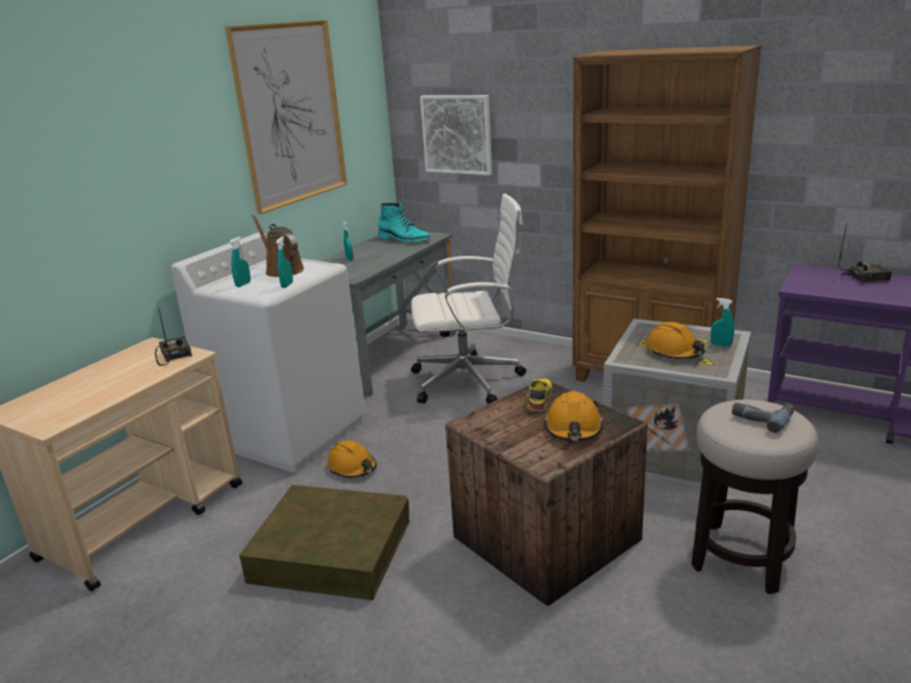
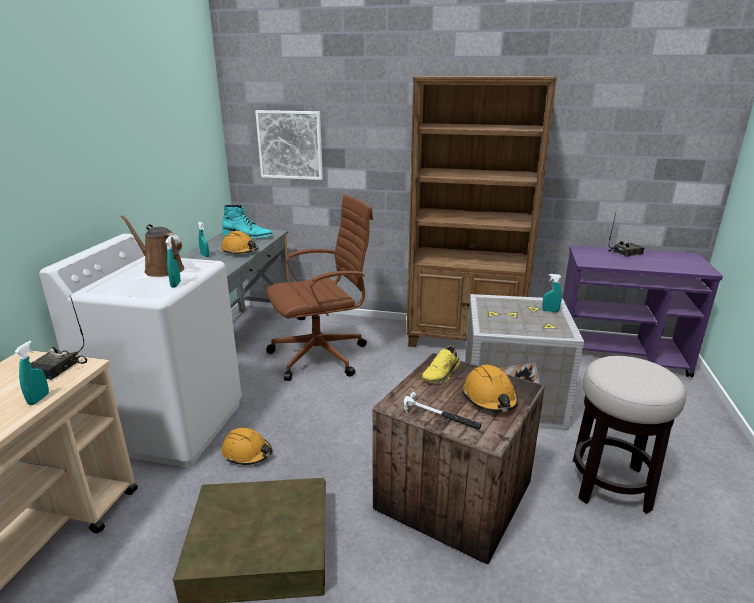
camera: 20 degrees left, 0 degrees up
radio [155,307,192,366] -> radio turned 120 degrees counterclockwise [30,295,87,380]
picture [225,20,347,214] -> none
turquoise spray bottle [229,236,251,287] -> turquoise spray bottle moved to [15,341,49,405]
white office chair [411,193,526,404] -> brown office chair [266,194,373,381]
yellow shoe [527,378,552,411] -> yellow shoe turned 135 degrees counterclockwise [422,346,460,383]
orange hard hat [645,322,705,359] -> orange hard hat moved to [221,231,258,254]
power drill [732,403,794,433] -> none
none -> hammer [404,392,481,430]

